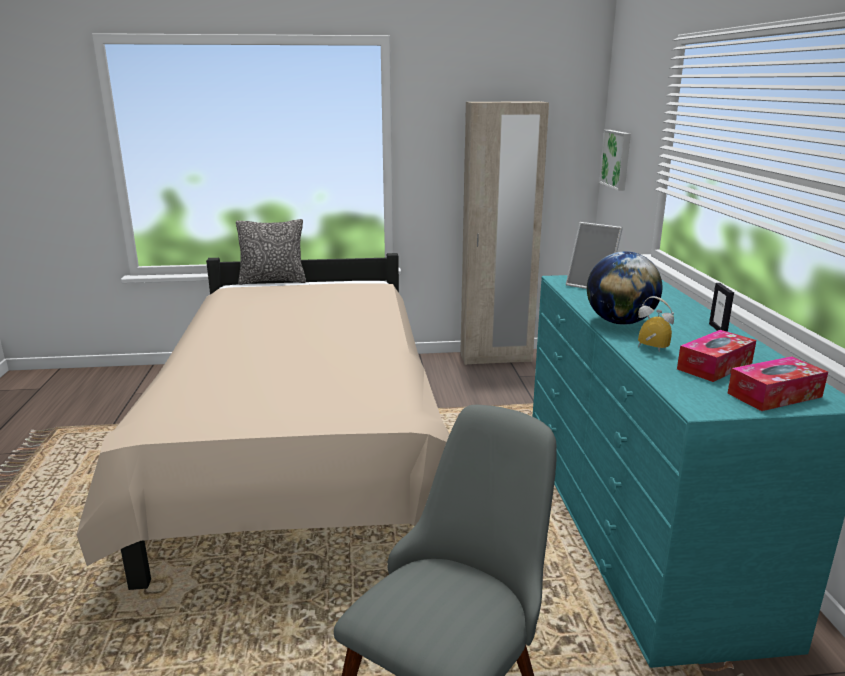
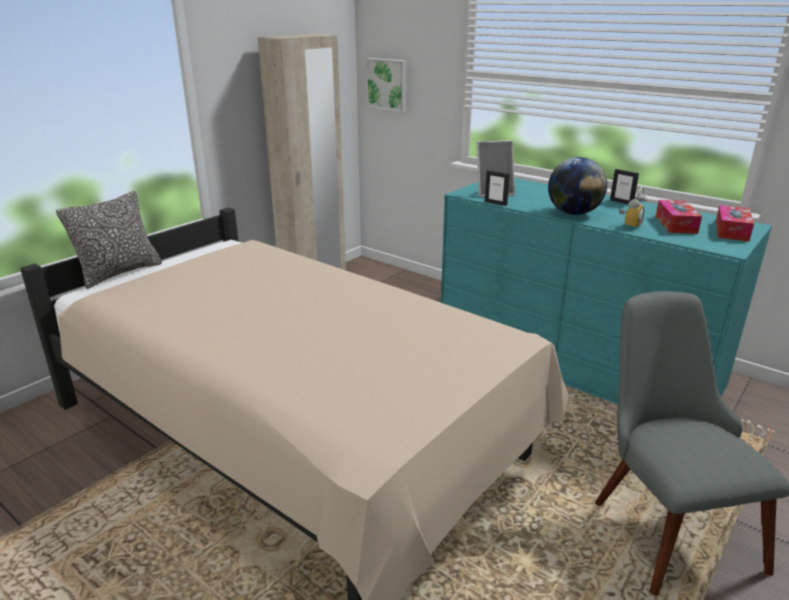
camera: 45 degrees left, 5 degrees up
alarm clock [638,296,674,352] -> alarm clock turned 135 degrees clockwise [619,187,647,229]
none -> picture frame [485,170,510,206]

